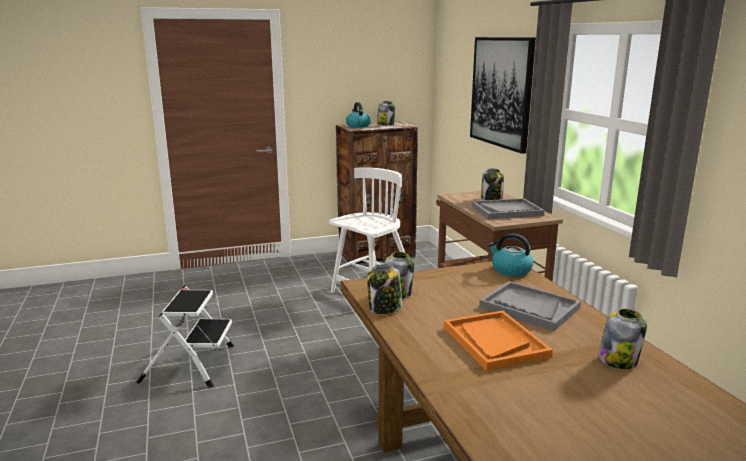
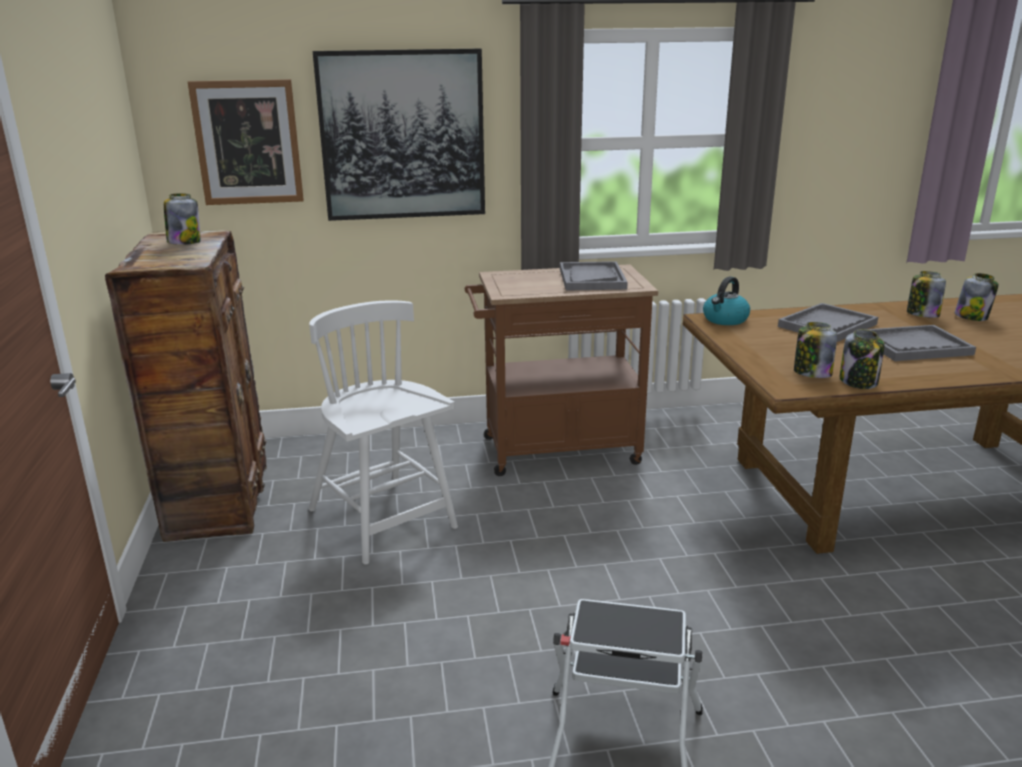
camera: 80 degrees left, 5 degrees up
kettle [346,102,371,128] -> none
orange tray [444,311,553,371] -> grey tray [865,325,976,361]
jar [481,168,504,200] -> jar moved to [955,273,999,321]
none -> picture [188,79,304,205]

